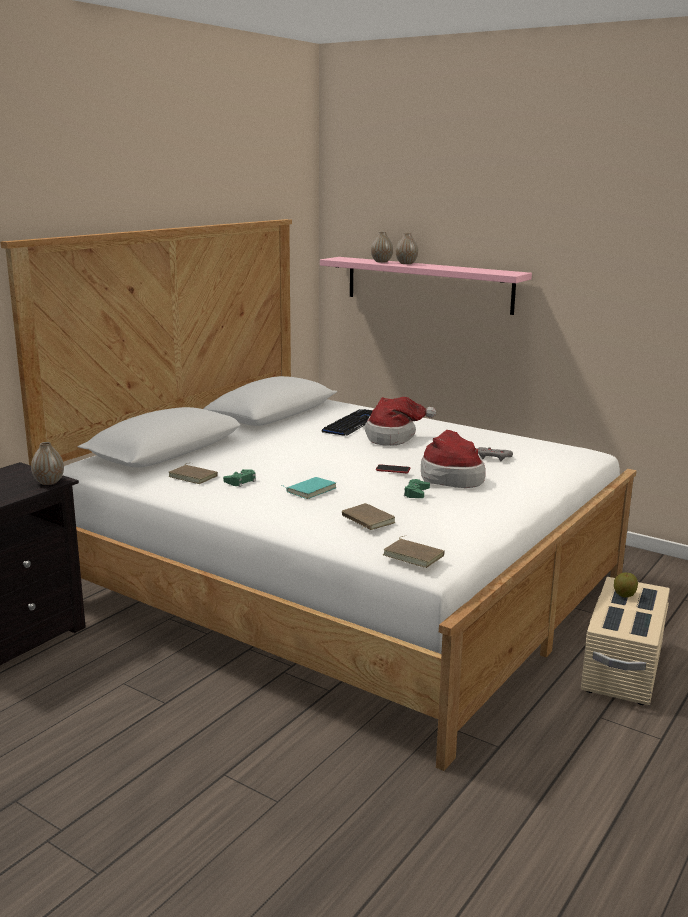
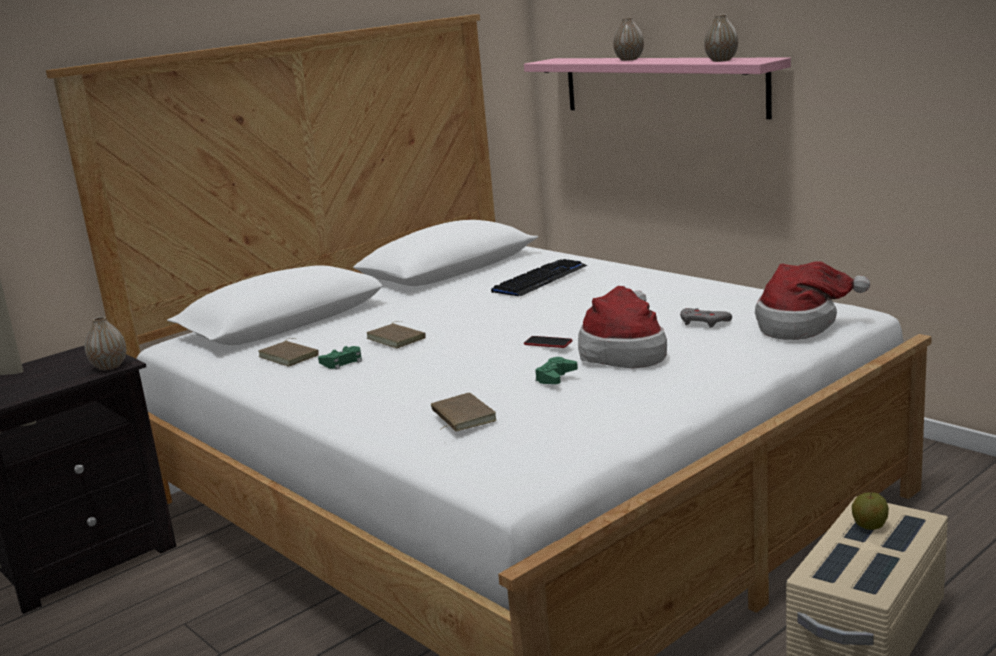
camera: 15 degrees right, 0 degrees up
turquoise book [281,477,336,499] -> none
hat [365,397,436,446] -> hat moved to [755,262,870,340]
vase [371,231,393,263] -> vase moved to [704,14,738,62]
brown book [383,536,445,568] -> brown book moved to [366,321,425,348]

